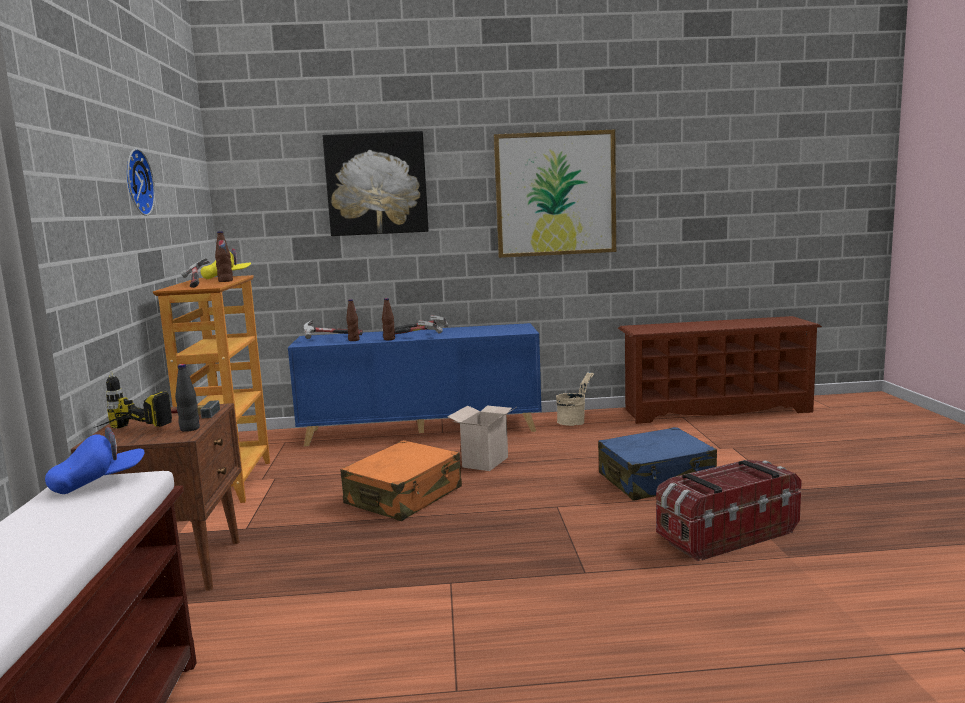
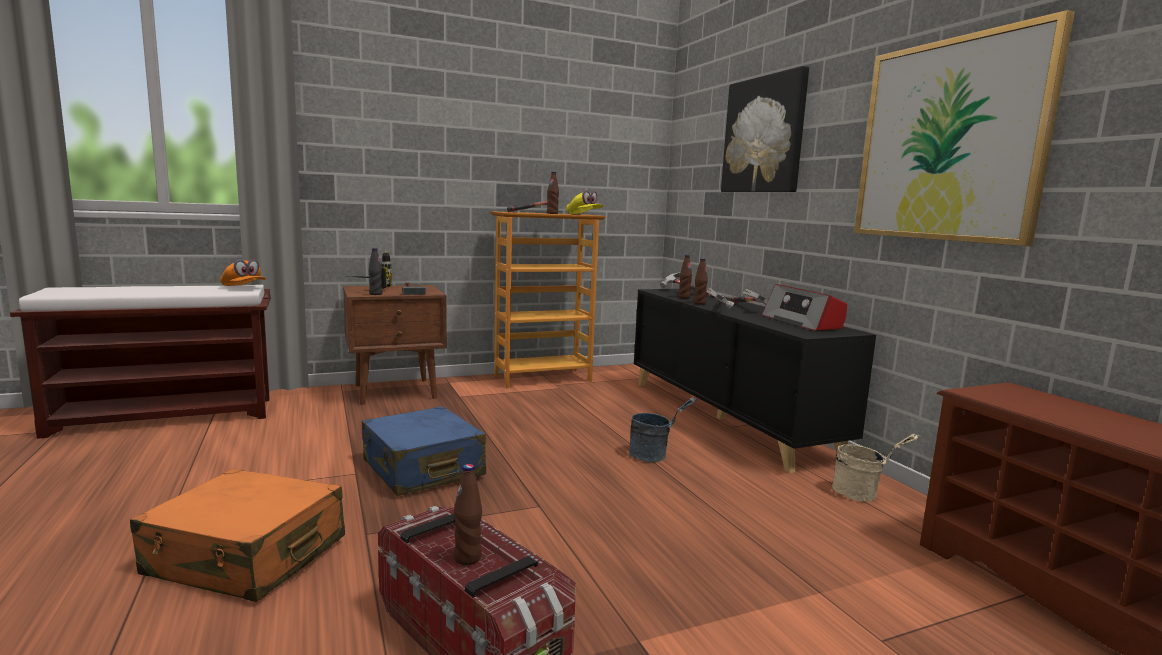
camera: 70 degrees right, 0 degrees up
blue cap [45,427,145,494] -> orange cap [220,259,266,286]
wall clock [127,149,155,216] -> none
blue cabinet [288,323,542,446] -> black cabinet [634,289,876,473]
orange suitcase [340,440,462,521] -> orange suitcase moved to [130,469,345,602]
cardboard box [447,406,516,471] -> grey bucket [629,398,697,462]
blue suitcase [598,427,717,501] -> blue suitcase moved to [362,406,486,496]
none -> brown bottle [454,464,482,565]
none -> radio [762,284,847,331]

